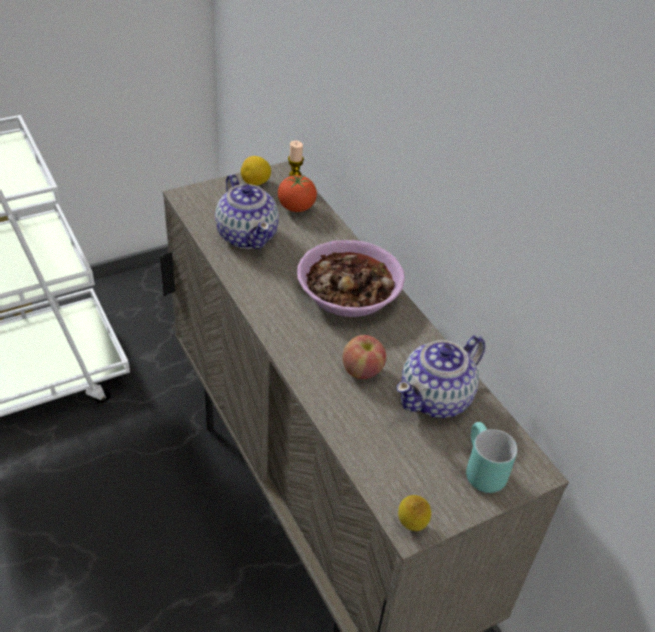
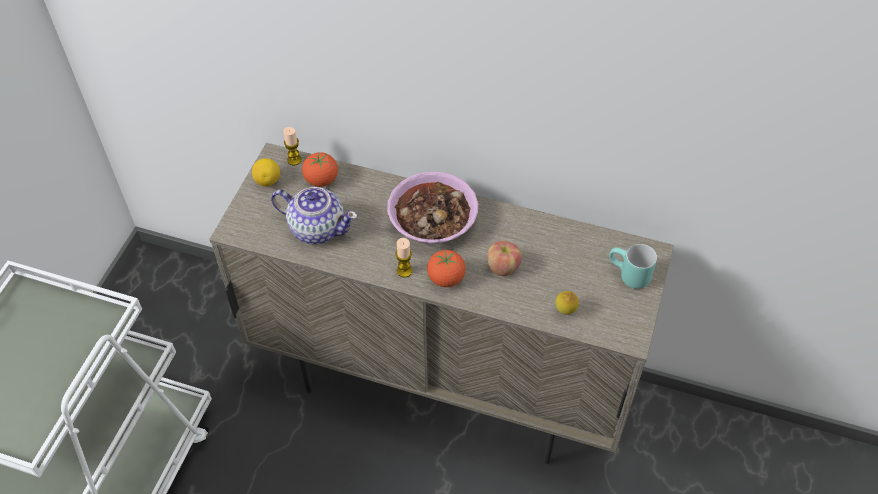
camera: 40 degrees left, 10 degrees up
teapot [396,335,485,418] -> none
lemon [398,495,431,531] -> lemon moved to [555,291,579,315]
none -> candle [396,238,412,277]
none -> tomato [427,250,466,287]

